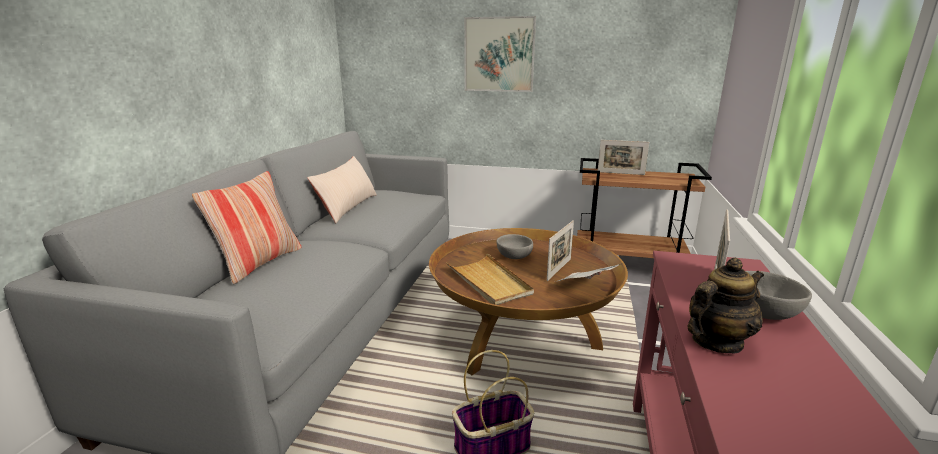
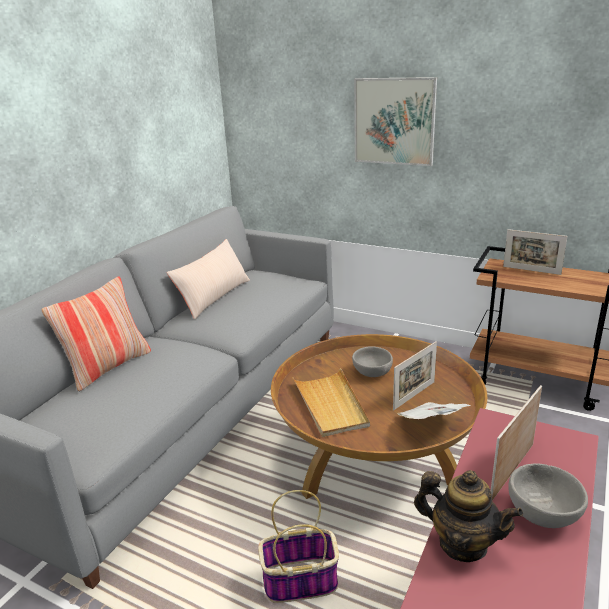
camera: 15 degrees right, 5 degrees up
teapot [687,258,764,353] -> teapot turned 45 degrees clockwise [414,470,523,562]

